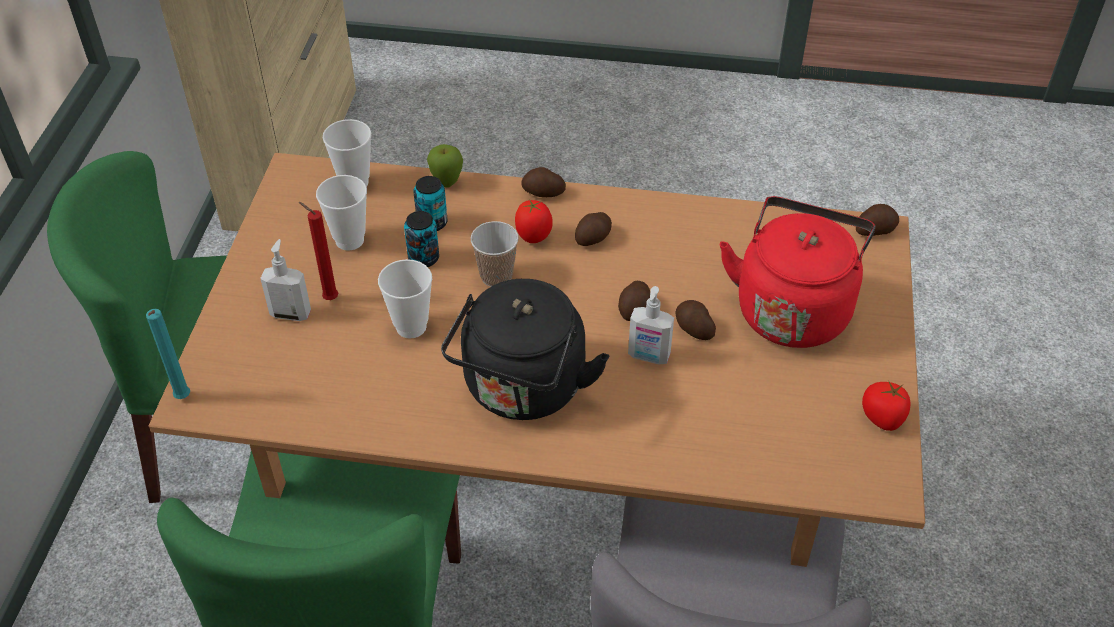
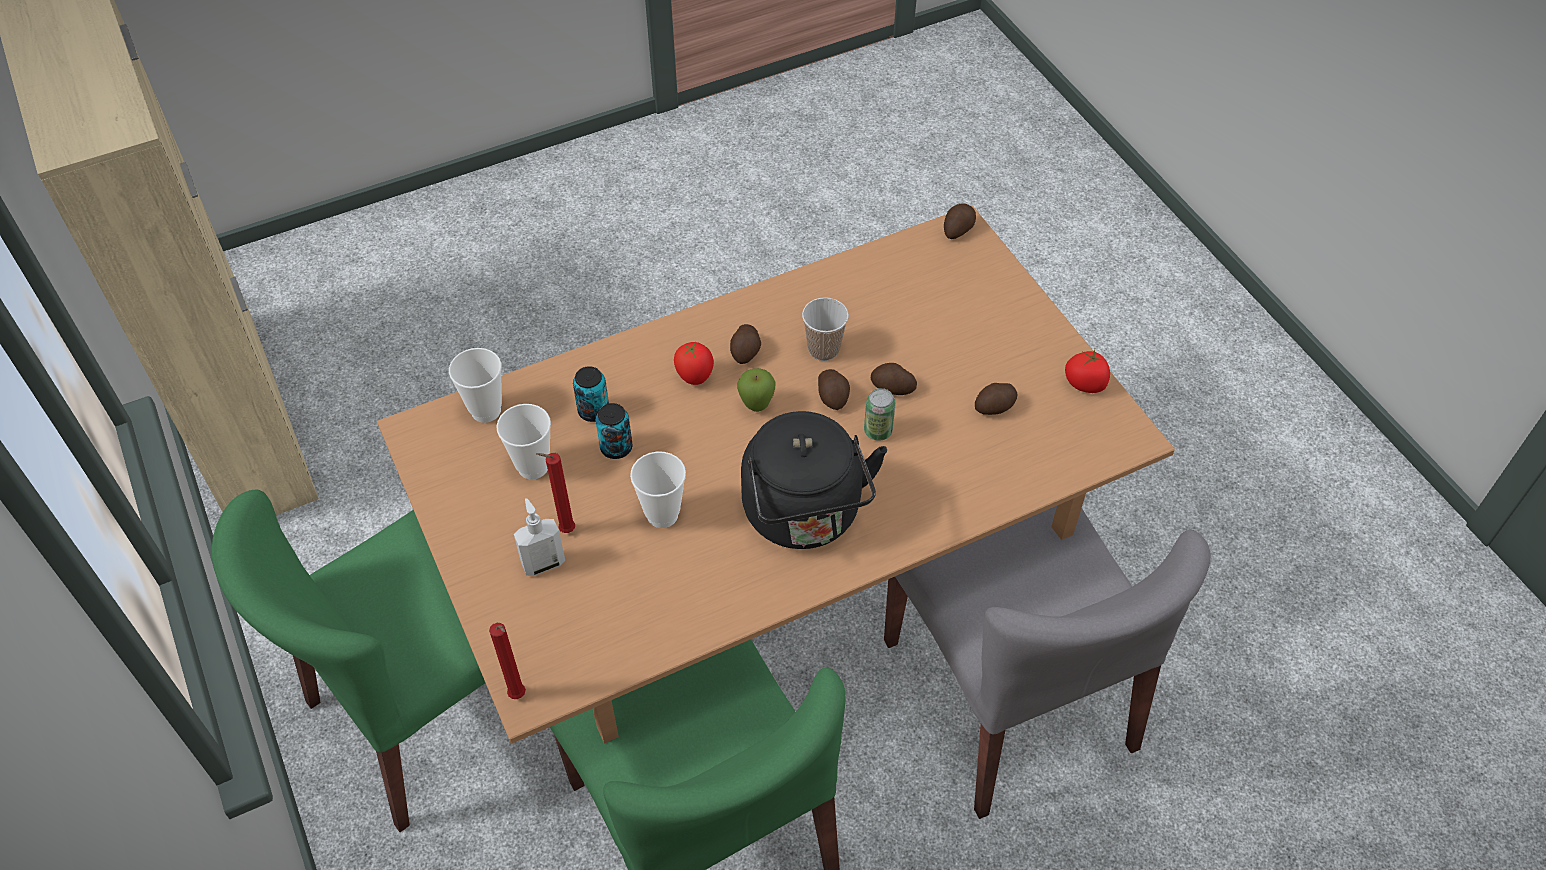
camera: 35 degrees left, 5 degrees up
turquoise candle [146,309,190,399] -> red candle [489,623,526,699]
apple [427,144,463,188] -> apple moved to [737,368,776,412]
cup [471,221,519,287] -> cup moved to [802,297,849,361]
potato [521,167,566,197] -> potato moved to [975,383,1017,415]
soap dispenser [628,286,674,365] -> can [864,388,896,441]
red kettle [720,196,875,348] -> none

